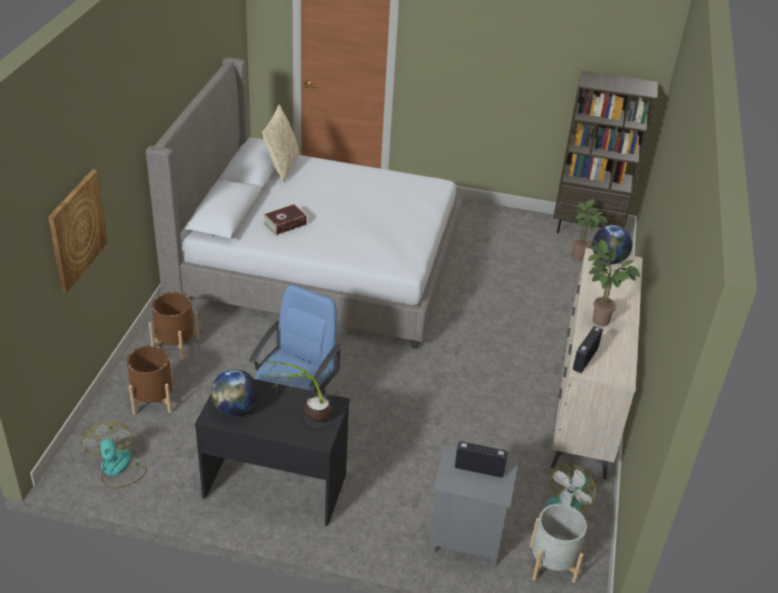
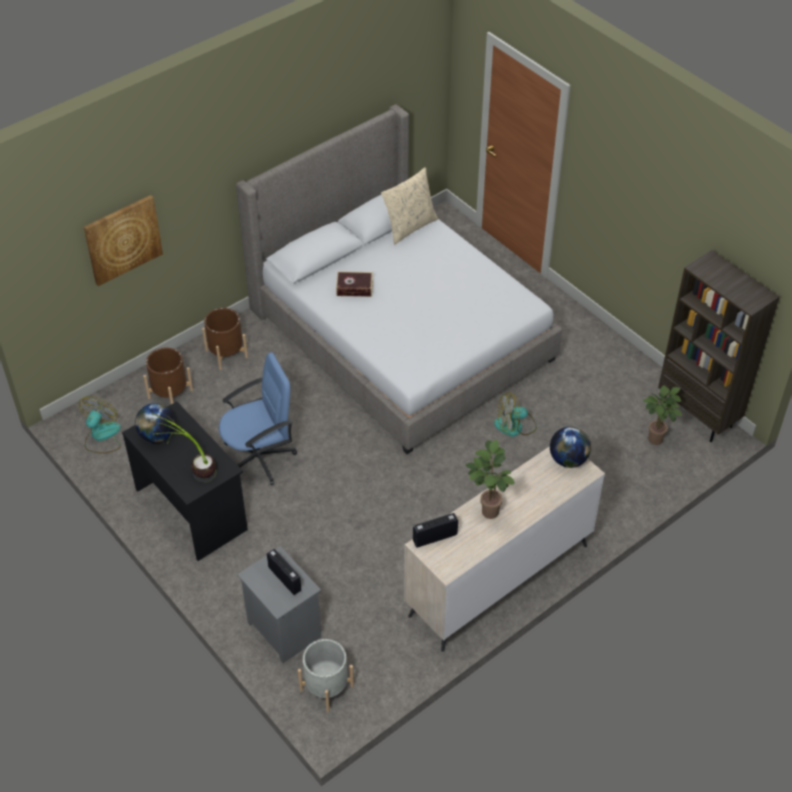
camera: 40 degrees right, 10 degrees up
fan [546,464,596,512] -> fan moved to [494,392,537,437]

